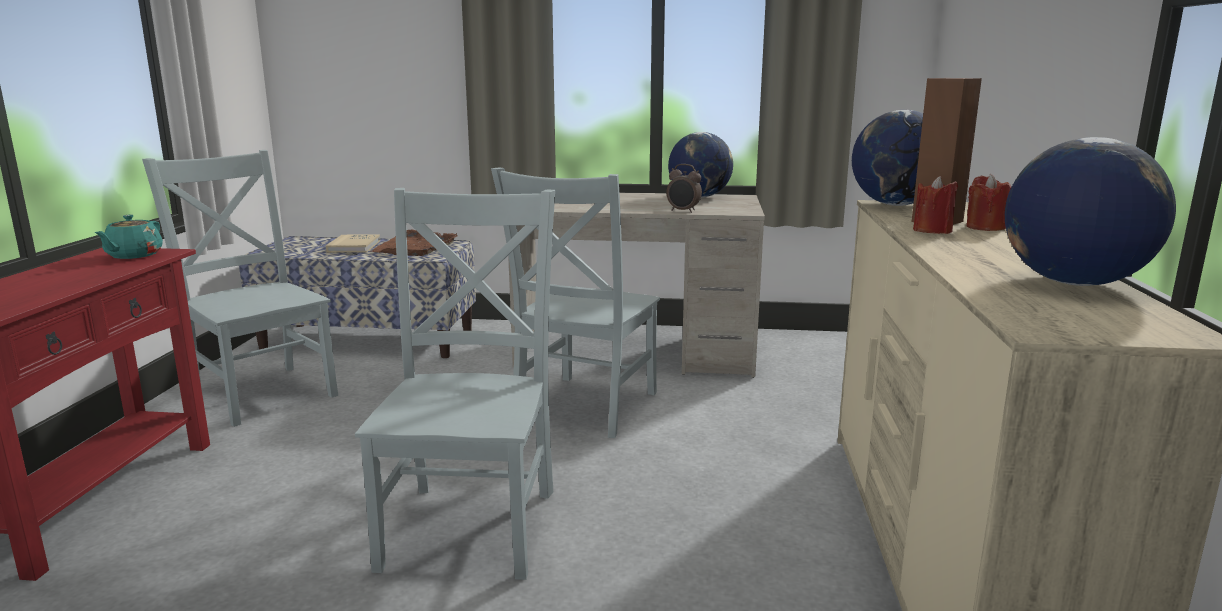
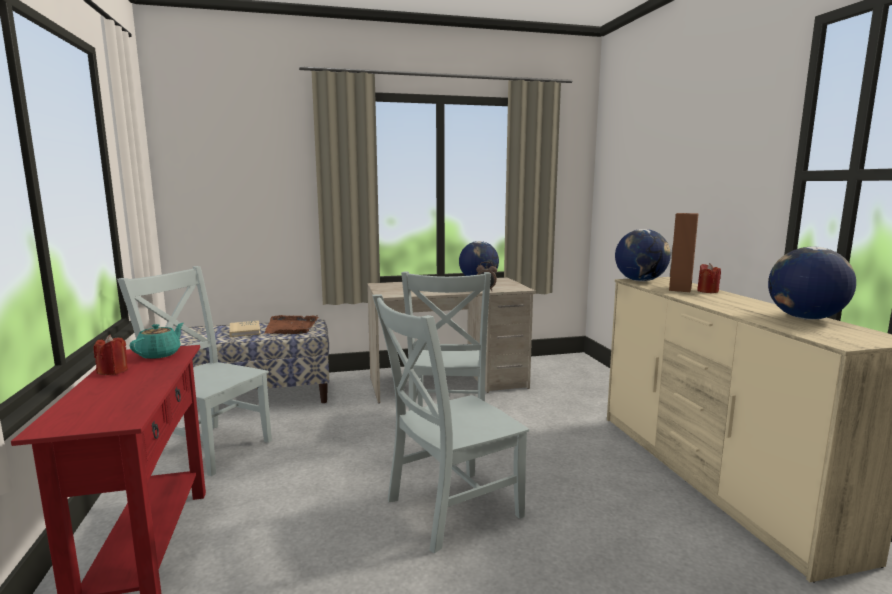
camera: 20 degrees left, 5 degrees down
turquoise teapot [94,215,163,259] -> turquoise teapot turned 150 degrees counterclockwise [130,323,183,359]
grey chair [355,188,555,580] -> grey chair turned 105 degrees counterclockwise [372,294,529,553]
red candle [913,176,958,234] -> red candle moved to [93,335,128,375]

